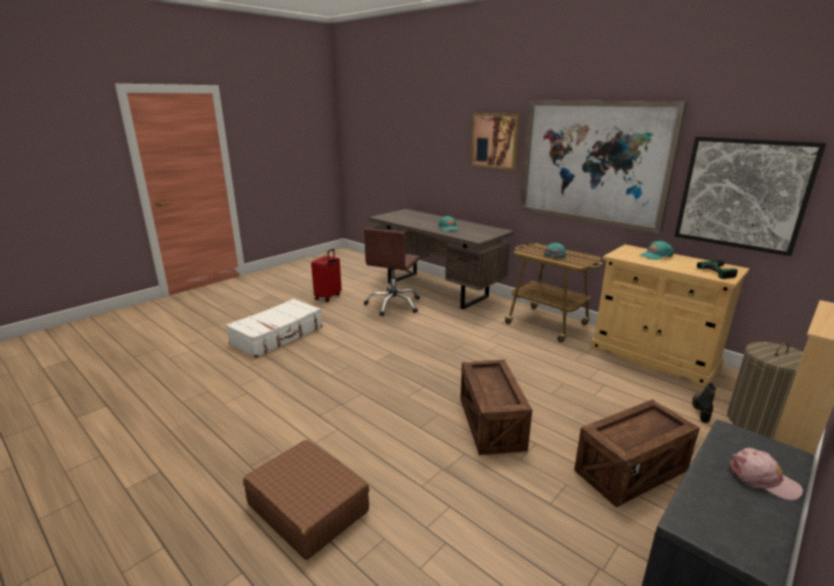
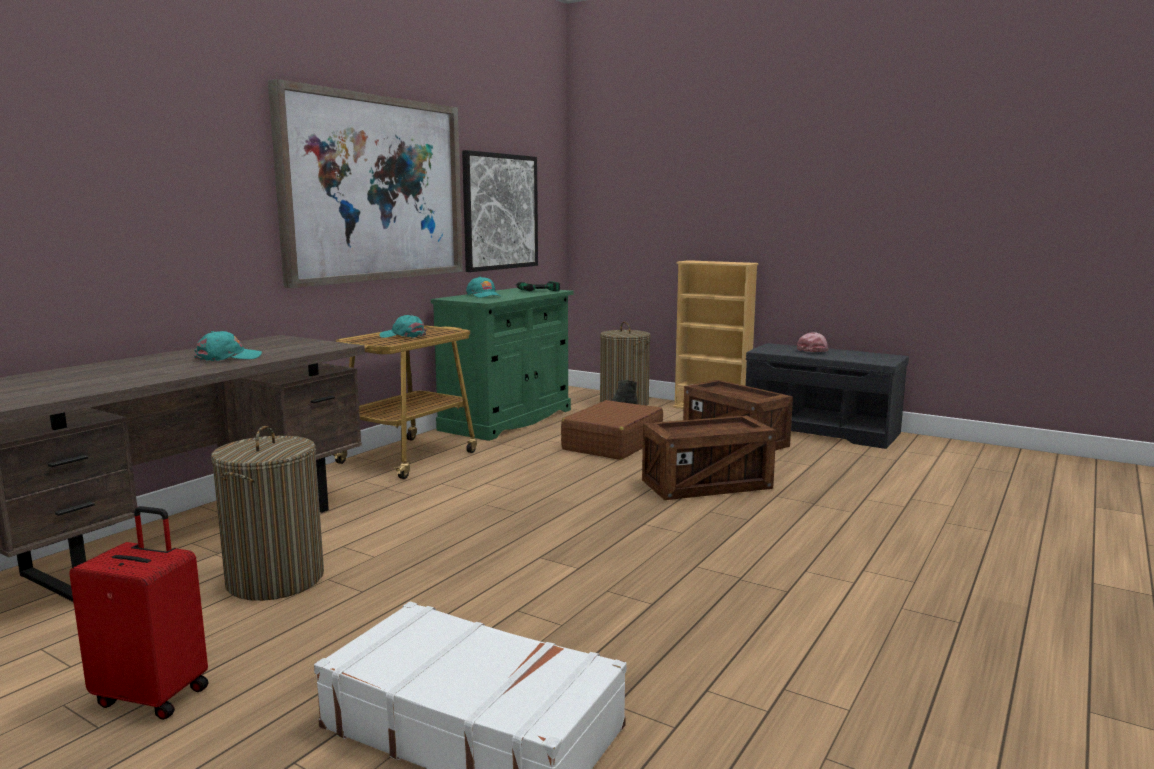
camera: 100 degrees left, 10 degrees down
brown suitcase [243,440,369,560] -> brown suitcase moved to [561,400,663,460]
brown office chair [364,228,420,316] -> laundry basket [211,426,324,601]
picture [471,113,520,170] -> none
beige cabinet [591,244,750,387] -> green cabinet [431,288,574,441]

